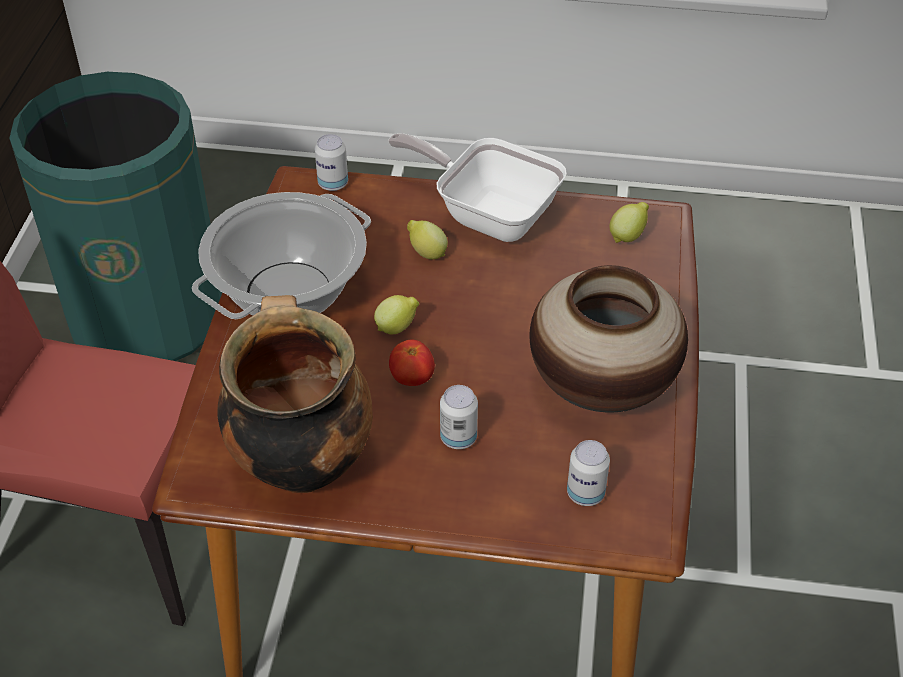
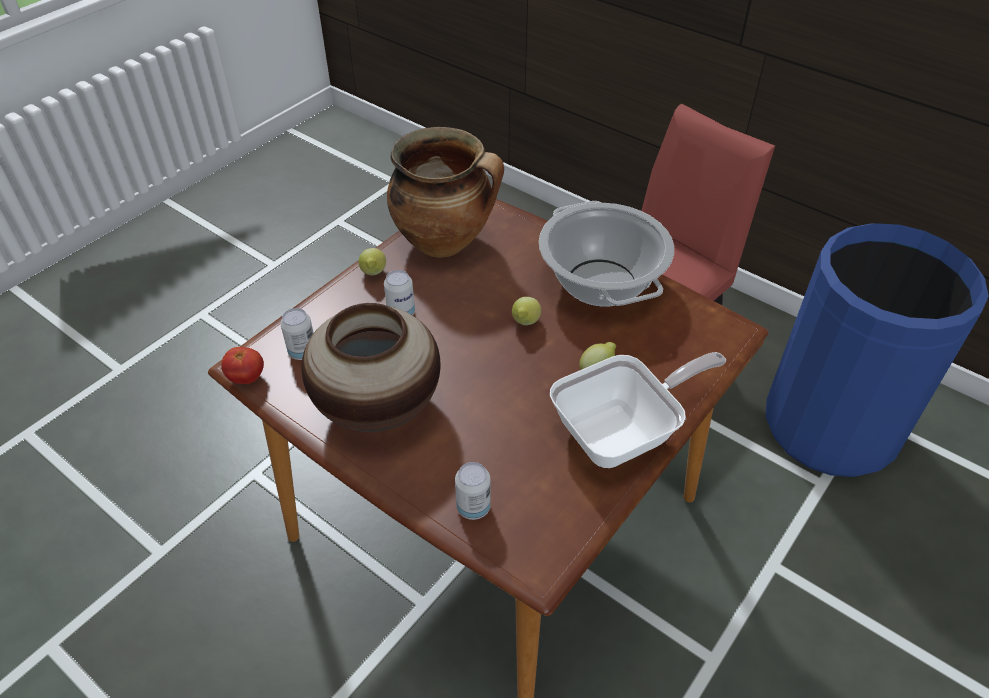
camera: 120 degrees right, 0 degrees up
green trash can [9,72,222,361] -> blue trash can [765,223,989,477]
can [315,134,348,191] -> can moved to [455,462,491,520]
tomato [389,340,435,386] -> tomato moved to [221,347,264,384]
lemon [609,202,649,243] -> lemon moved to [359,248,386,275]

